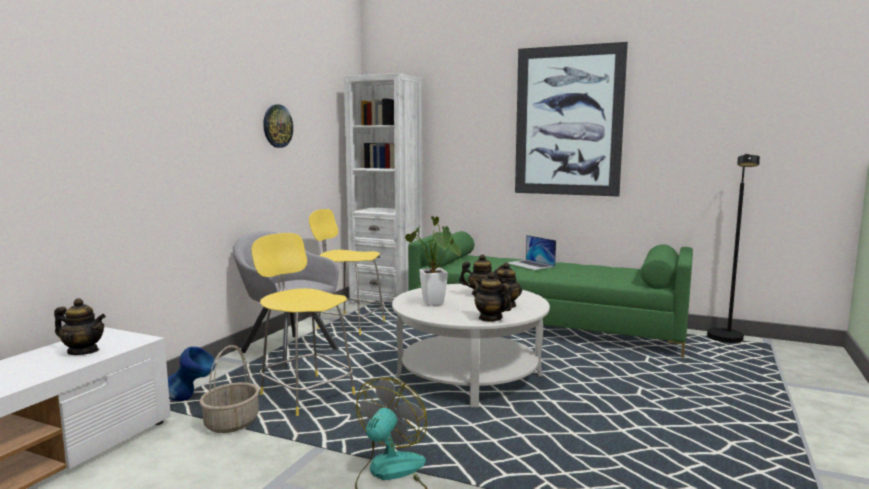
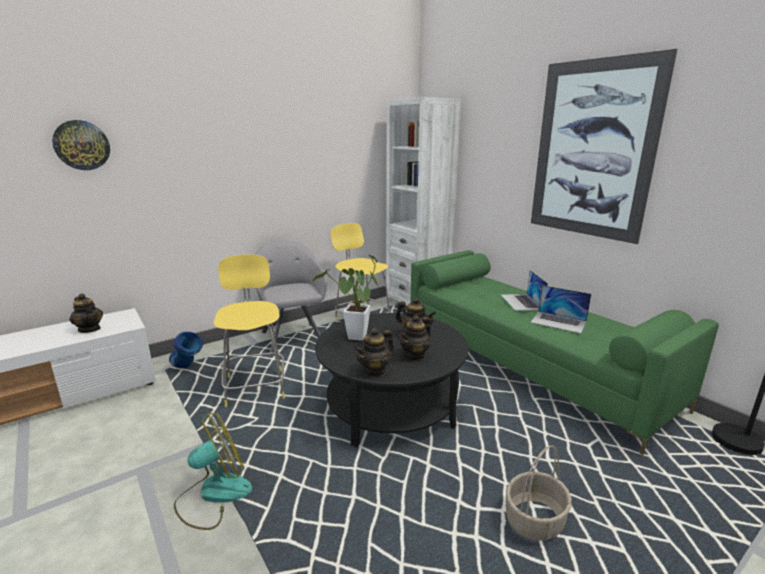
camera: 30 degrees right, 10 degrees up
basket [200,345,260,433] -> basket moved to [506,445,572,541]
wall clock [263,104,293,148] -> wall clock moved to [52,120,110,170]
white coffee table [392,284,550,407] -> black coffee table [315,313,468,447]
teapot [472,272,512,322] -> teapot turned 120 degrees counterclockwise [354,328,394,377]
none -> laptop [530,285,591,333]

